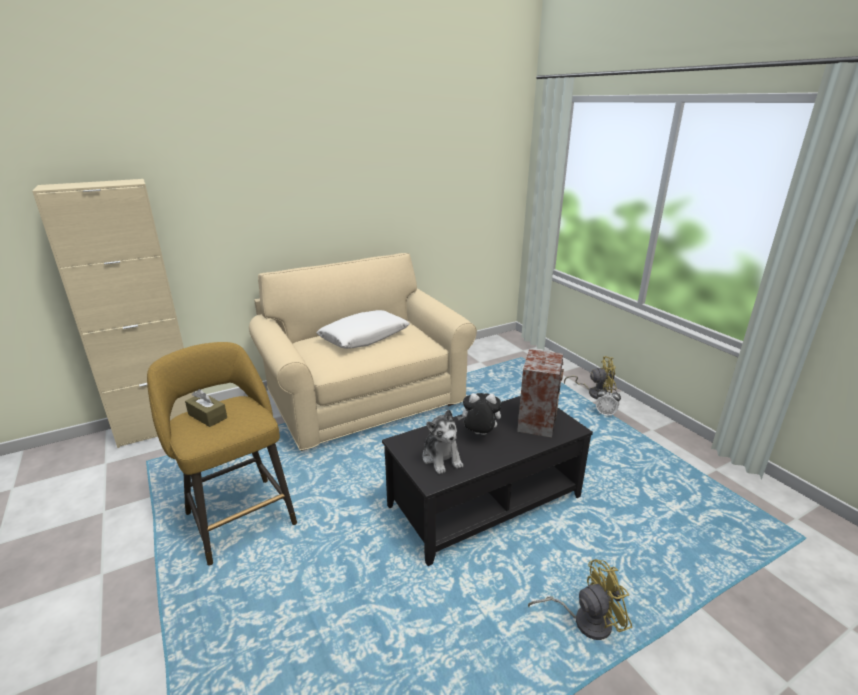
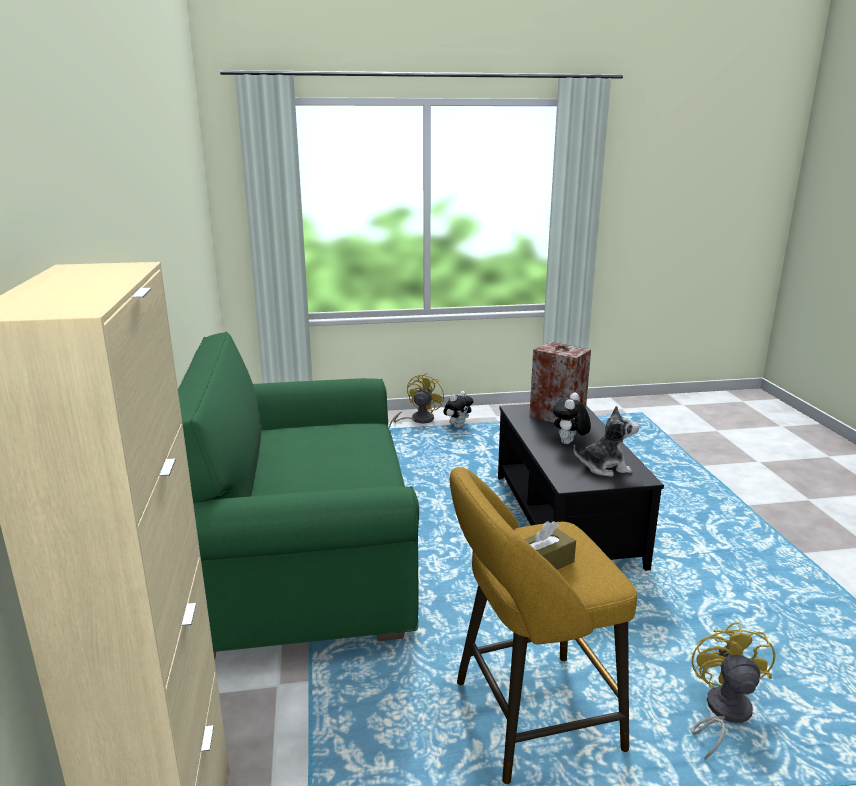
camera: 70 degrees left, 5 degrees down
beige sofa [249,253,477,451] -> green sofa [178,331,419,660]
white pillow [317,310,410,349] -> none
yellow fan [528,559,632,640] -> yellow fan moved to [691,622,775,760]
alarm clock [596,387,621,417] -> plush toy [443,391,473,428]

